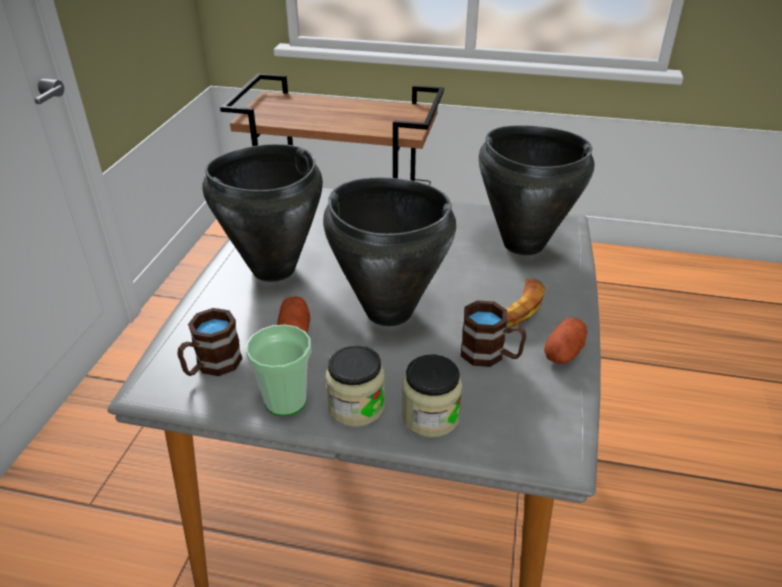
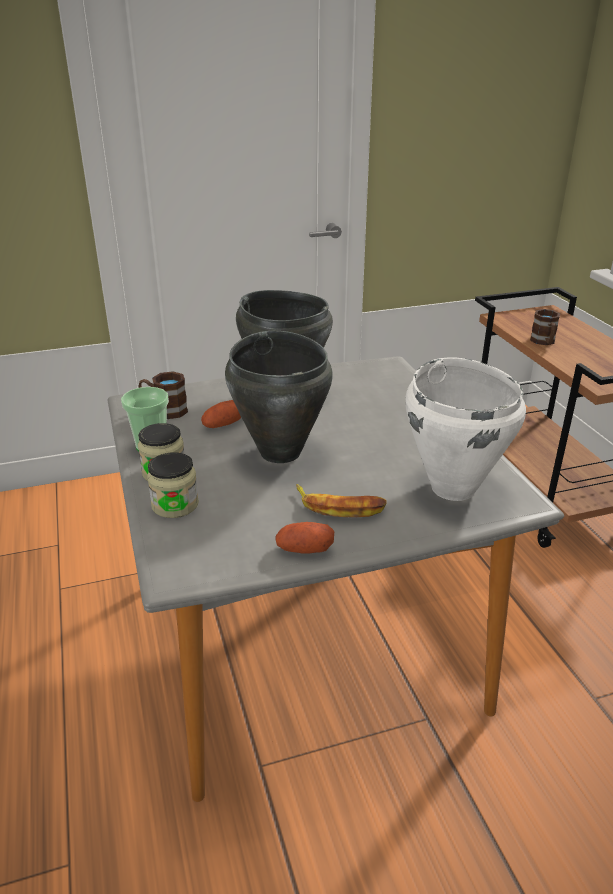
camera: 60 degrees right, 5 degrees down
brown mug [461,300,526,367] -> brown mug moved to [530,309,560,345]
black cooking pot [479,125,594,255] -> white cooking pot [405,357,526,501]

